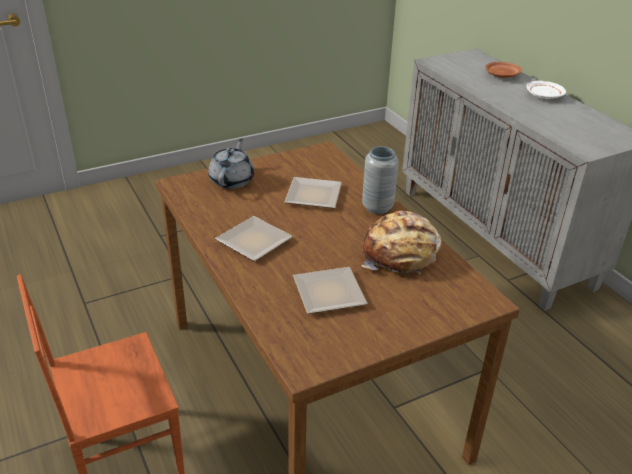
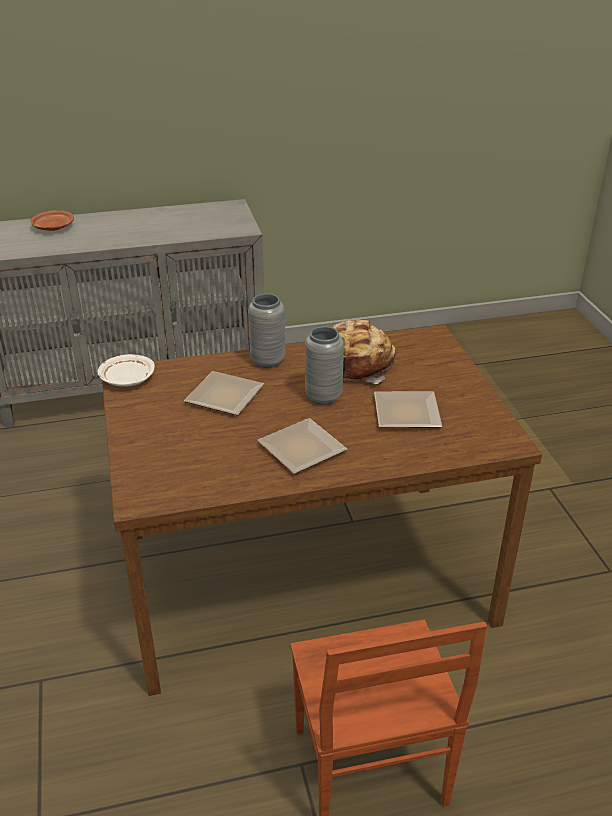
camera: 75 degrees left, 0 degrees up
grey teapot [208,138,254,189] -> none
white plate [526,81,566,99] -> white plate moved to [98,354,155,387]
none -> grey vase [305,326,344,405]

